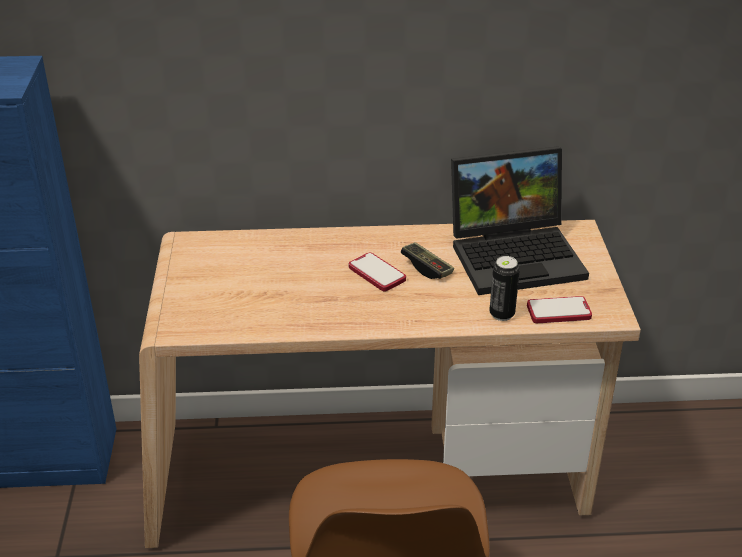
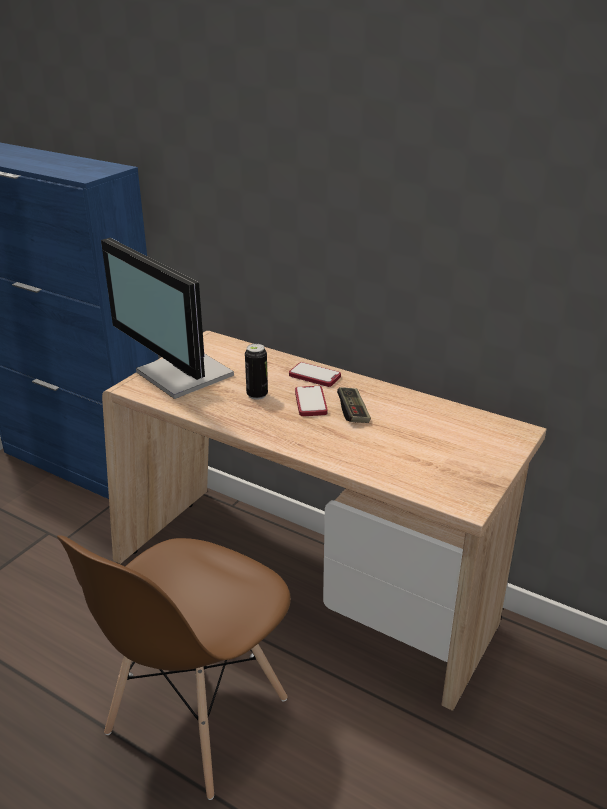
camera: 35 degrees right, 5 degrees down
laptop [451,146,589,295] -> none
can [489,256,520,321] -> can moved to [245,344,268,400]
phone [527,296,592,323] -> phone moved to [289,362,341,387]
none -> monitor [101,238,234,399]

